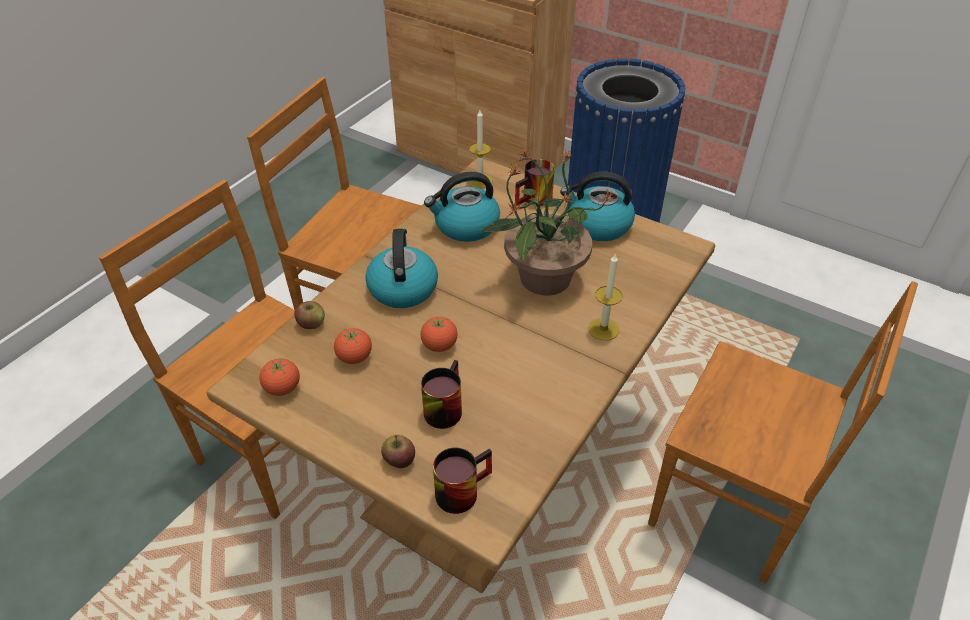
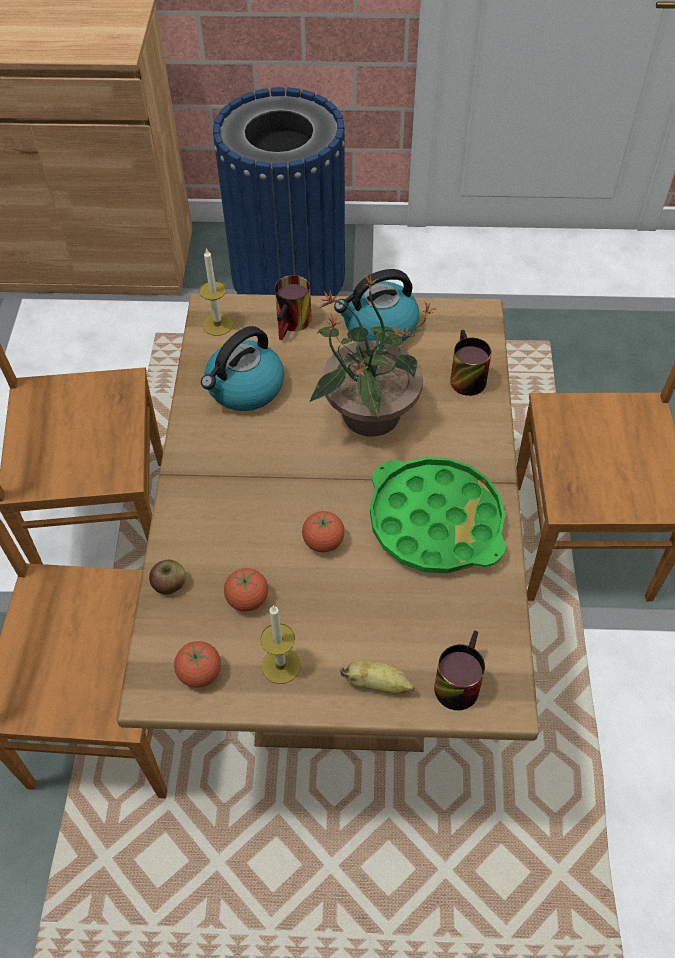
camera: 30 degrees left, 10 degrees up
kettle [365,228,438,308] -> none
apple [381,435,415,468] -> banana [340,660,414,694]
mug [421,360,462,429] -> mug moved to [450,330,492,396]
candle [588,253,623,341] -> candle moved to [260,605,301,684]
none -> green tray [370,457,506,573]

